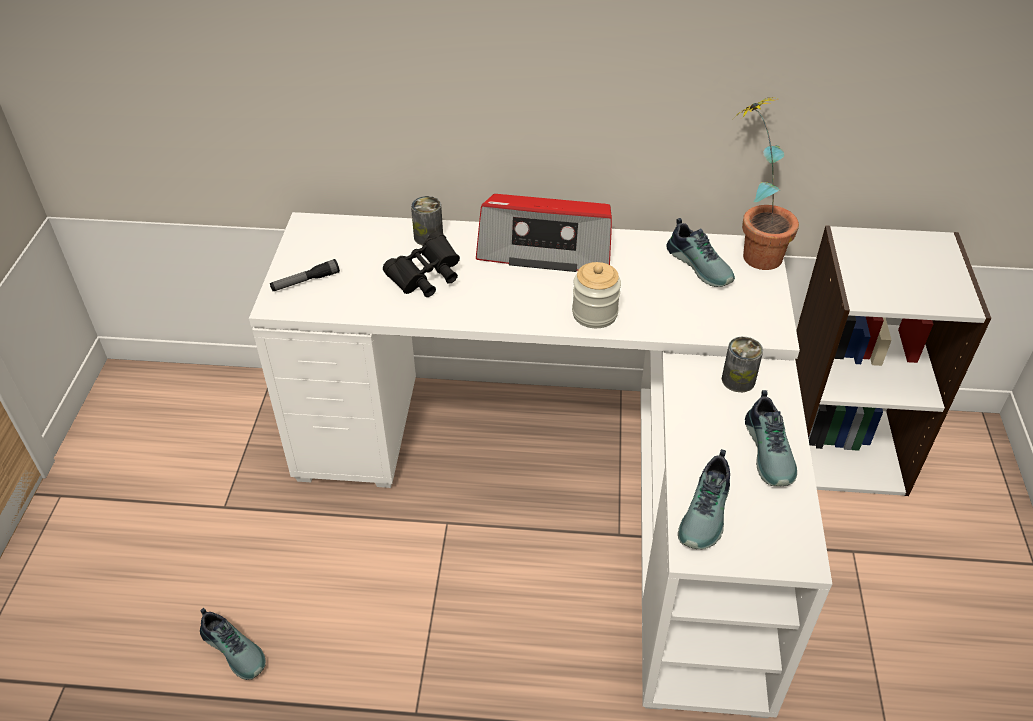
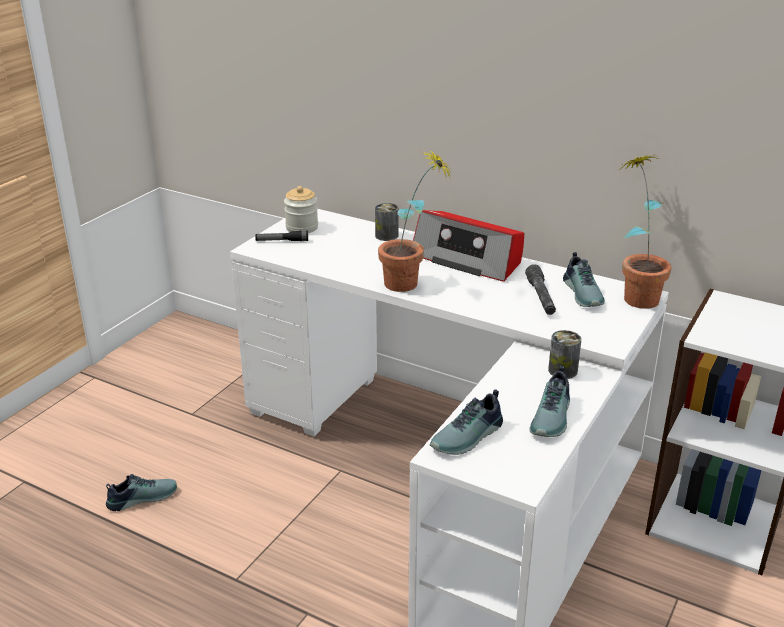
camera: 25 degrees right, 15 degrees down
shoe [200,608,266,680] -> shoe turned 90 degrees counterclockwise [106,474,177,511]
black binoculars [383,231,460,297] -> none
jar [572,262,621,328] -> jar moved to [284,186,318,233]
none -> potted plant [378,148,452,292]
none -> grey flashlight [525,264,556,315]

